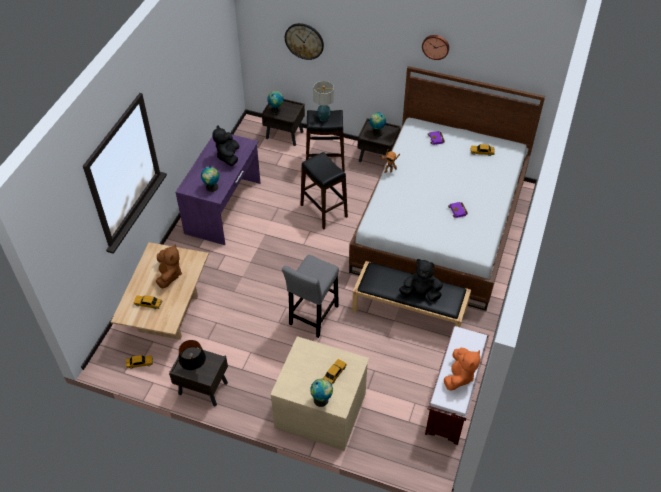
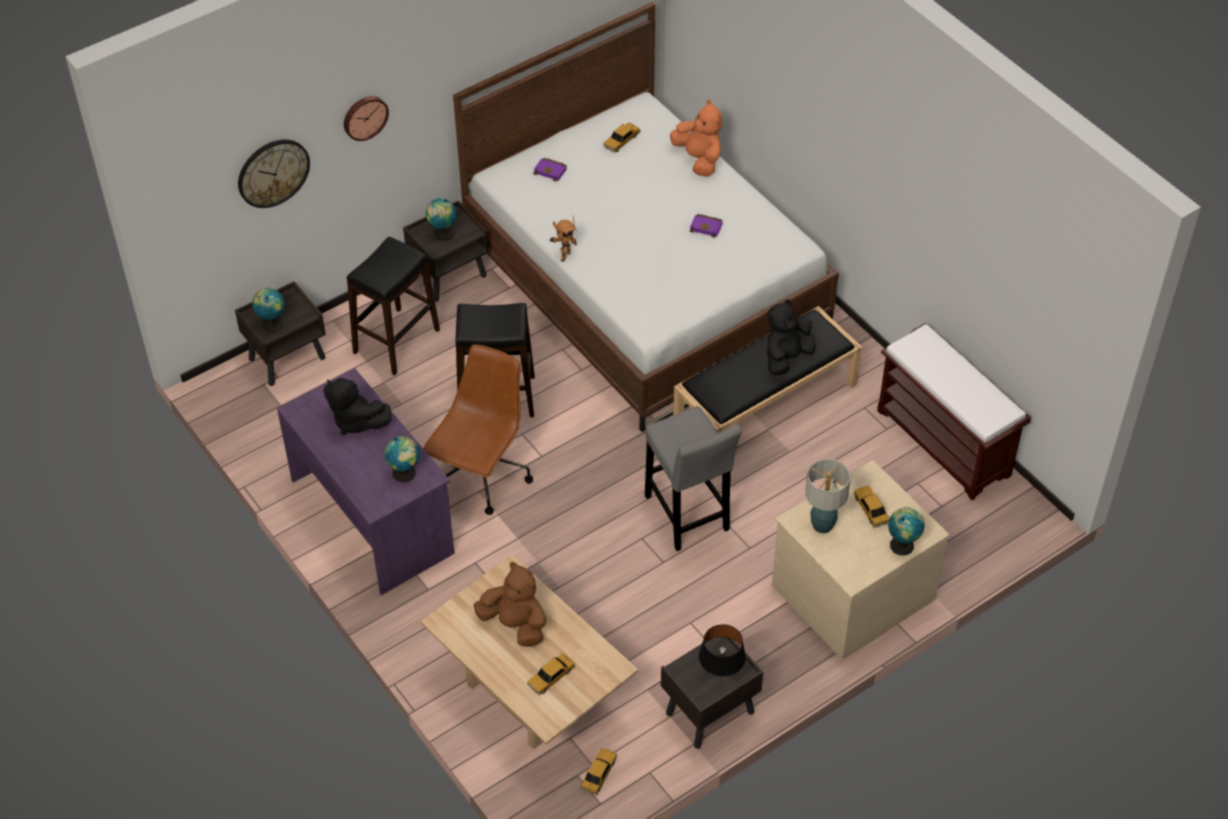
camera: 55 degrees left, 0 degrees up
table lamp [313,81,334,121] -> table lamp moved to [806,459,851,533]
wall clock [422,35,449,60] -> wall clock moved to [344,96,389,141]
orange plush toy [444,348,481,390] -> orange plush toy moved to [670,100,722,176]
none -> brown office chair [423,345,533,515]

